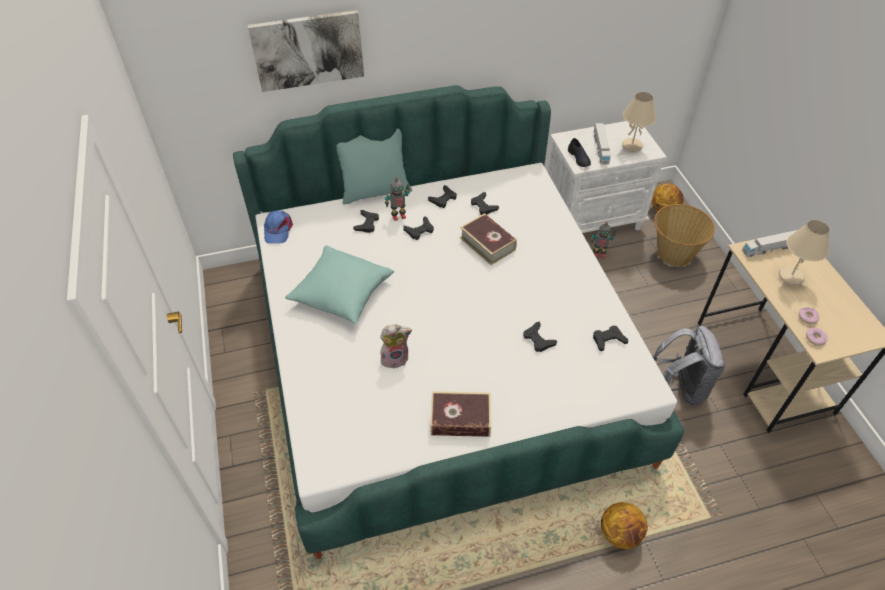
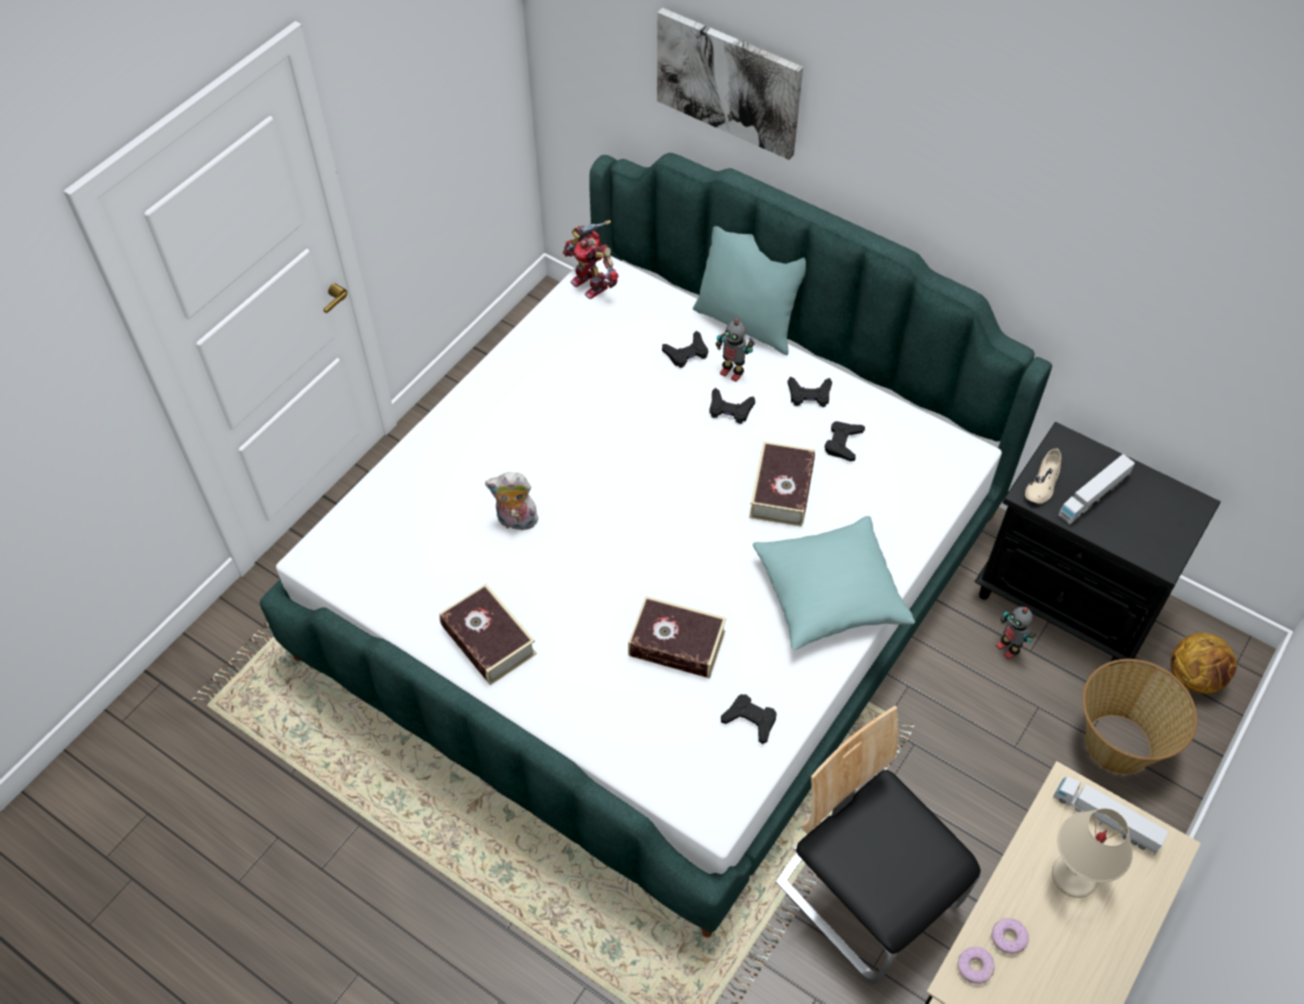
camera: 50 degrees right, 5 degrees up
blue cap [264,210,293,244] -> toy robot [563,220,618,299]
turquoise pillow [285,245,394,324] -> turquoise pillow moved to [753,516,915,650]
plush toy [380,324,412,369] -> plush toy turned 150 degrees clockwise [485,472,538,531]
black game controller [523,322,557,352] -> book [628,596,727,678]
white nightstand [548,121,667,233] -> black nightstand [974,422,1221,666]
black shoe [568,138,591,167] -> beige shoe [1025,448,1061,504]
basketball [601,502,647,549] -> none
beige table lamp [622,92,656,152] -> none
grey backpack [652,325,725,405] -> chair [776,706,981,984]

